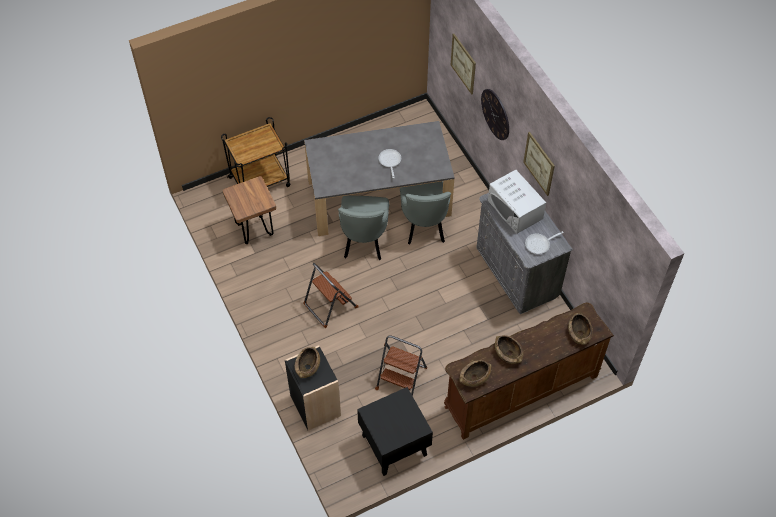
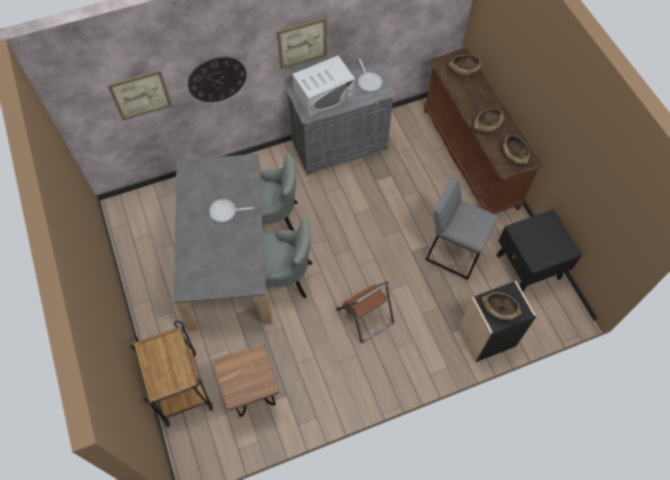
camera: 85 degrees left, 5 degrees up
brown step ladder [375,336,427,396] -> grey stool [426,177,499,280]

